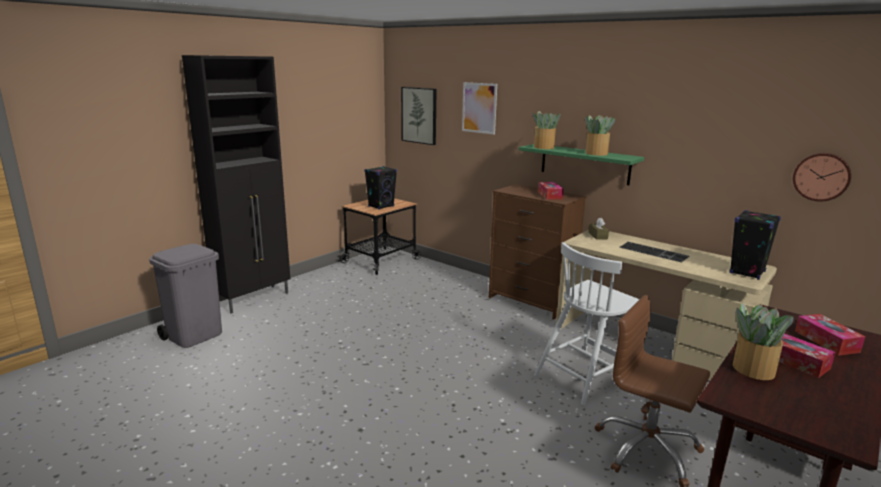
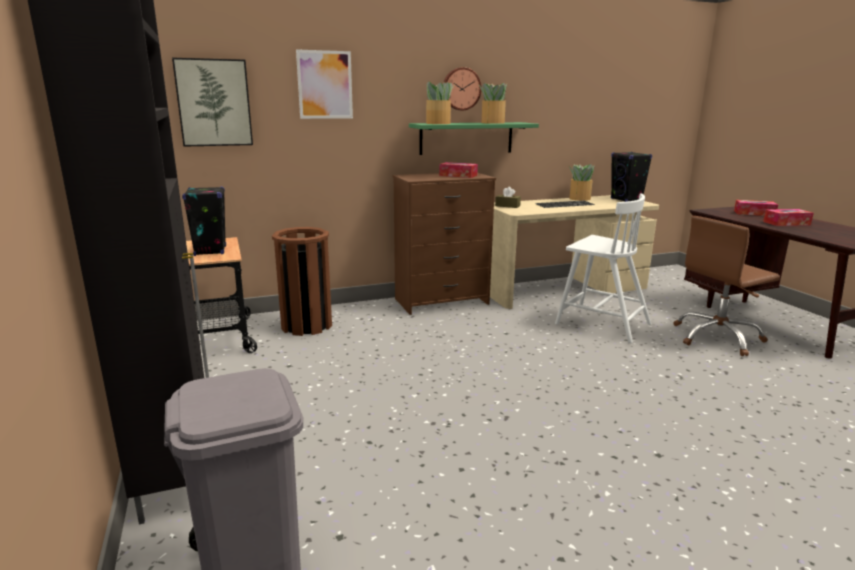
camera: 60 degrees left, 0 degrees up
white chair [534,242,640,406] -> white chair turned 45 degrees counterclockwise [555,194,651,343]
potted plant [733,302,794,380] -> potted plant moved to [568,164,594,201]
wall clock [793,153,852,202] -> wall clock moved to [443,67,481,110]
none -> brown trash can [272,227,332,336]

